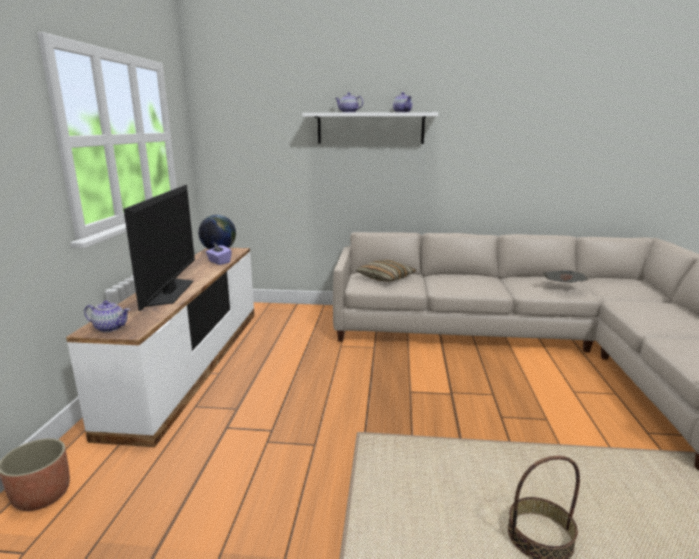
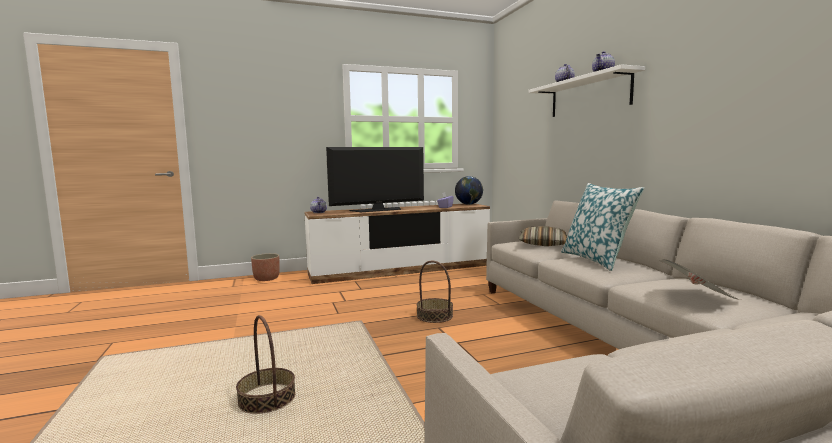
camera: 65 degrees right, 10 degrees down
none -> basket [417,261,453,323]
none -> pillow [561,183,644,271]

